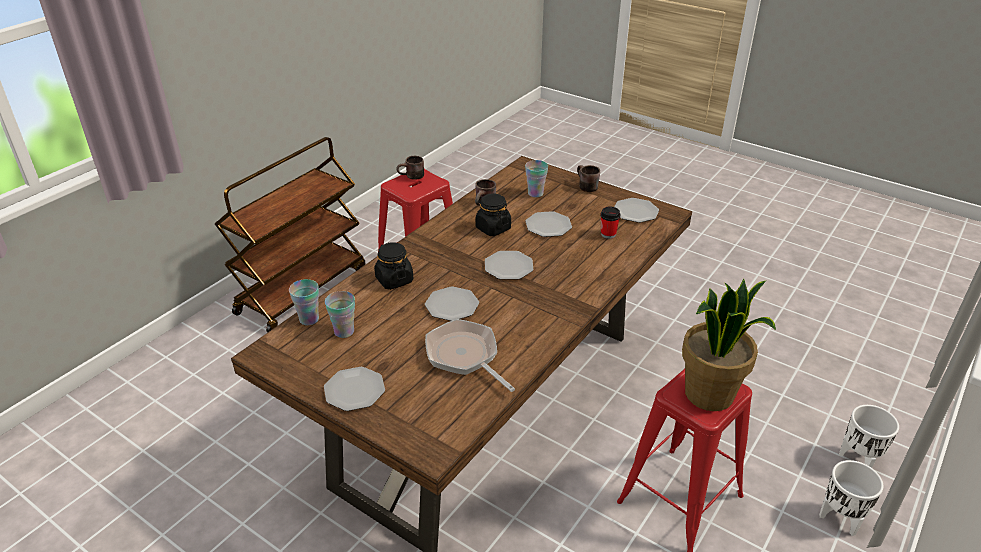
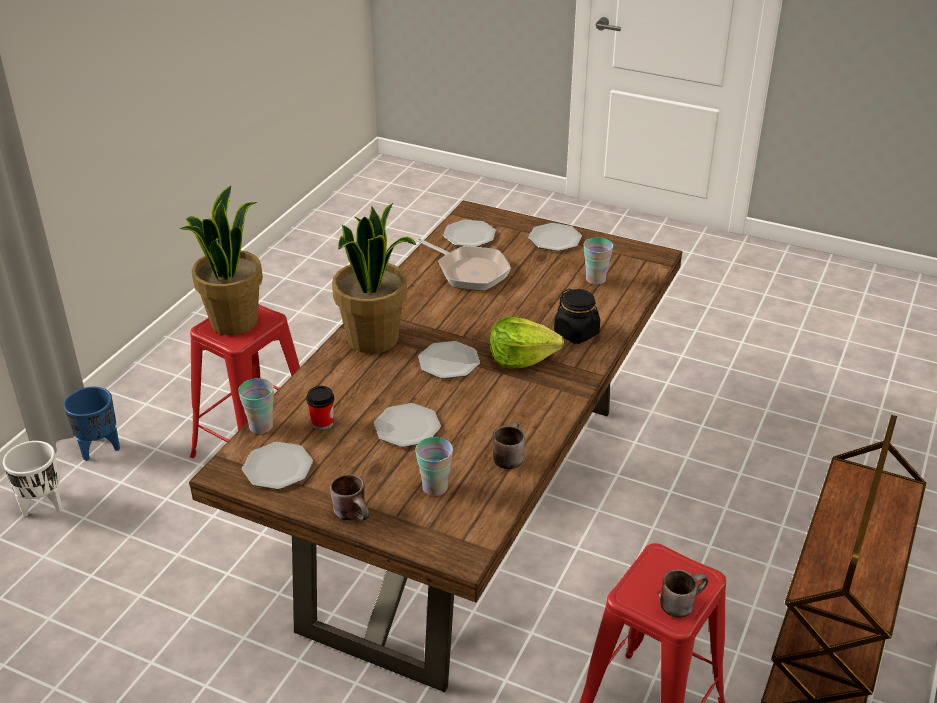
camera: 170 degrees right, 0 degrees up
cup [289,279,319,325] -> cup moved to [238,378,274,434]
plate [425,286,479,321] -> plate moved to [443,220,496,247]
black jar [475,194,511,236] -> none
white planter [819,460,884,536] -> blue planter [64,387,120,461]
none -> potted plant [332,203,416,354]
none -> lettuce [490,317,564,369]

